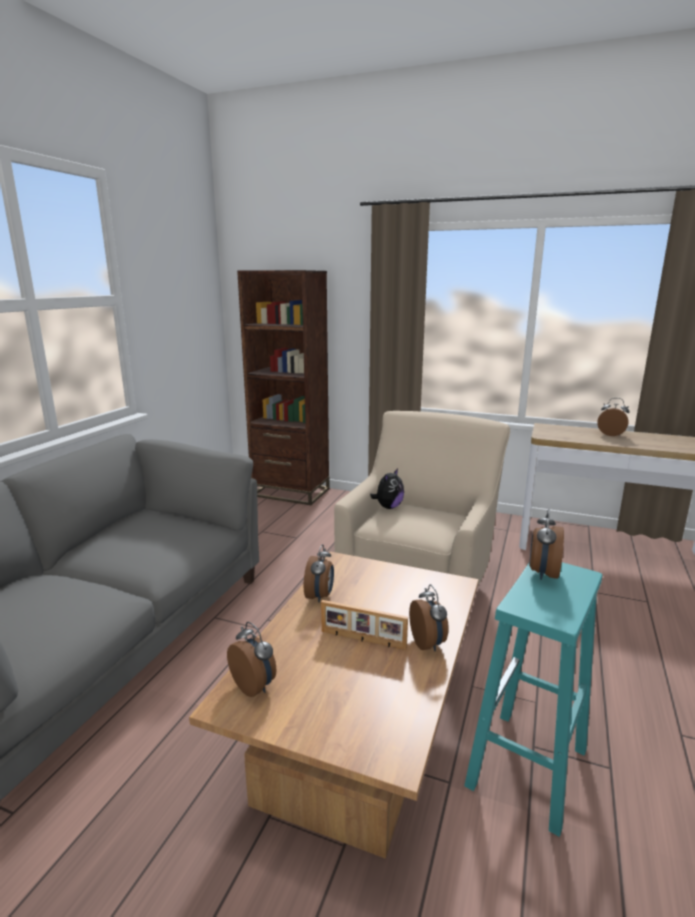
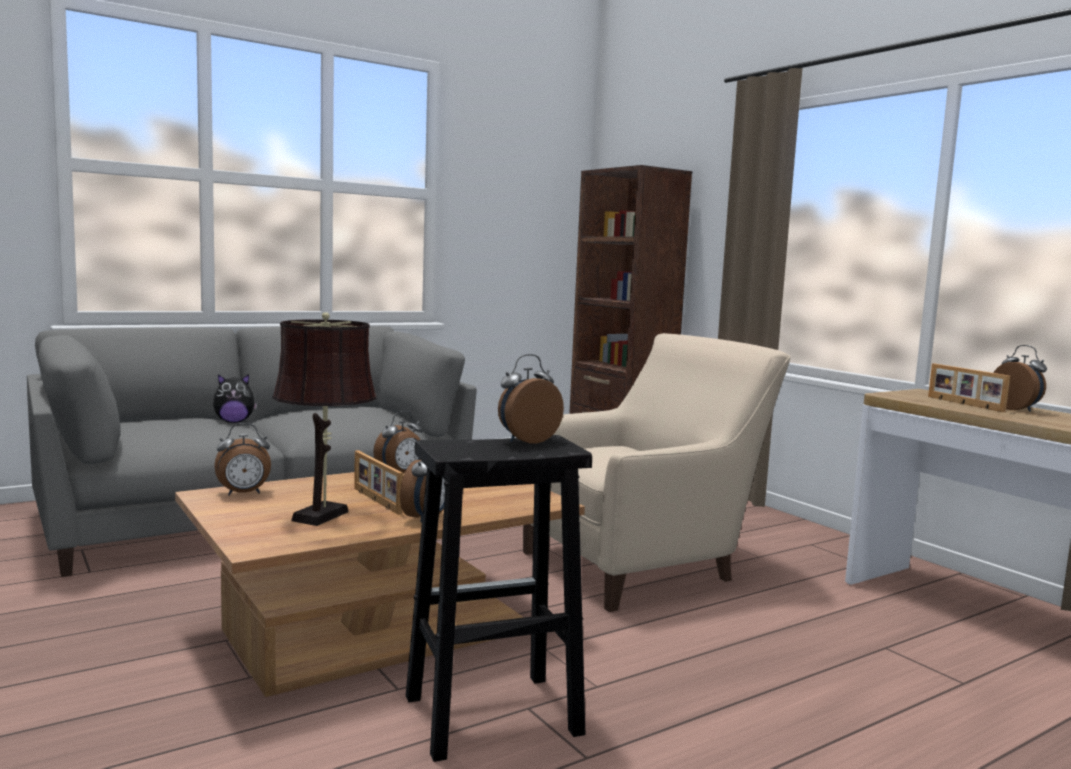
camera: 35 degrees right, 10 degrees down
alarm clock [227,622,276,697] -> alarm clock turned 75 degrees clockwise [214,423,271,496]
plush toy [370,468,404,509] -> plush toy moved to [213,374,258,423]
turquoise stool [464,562,602,837] -> black stool [406,435,592,762]
none -> brown table lamp [272,312,376,526]
none -> picture frame [928,363,1010,412]

